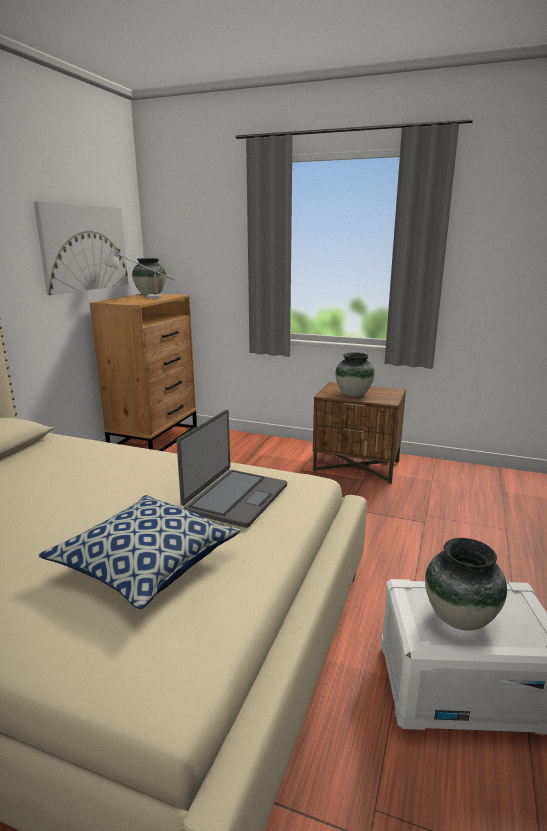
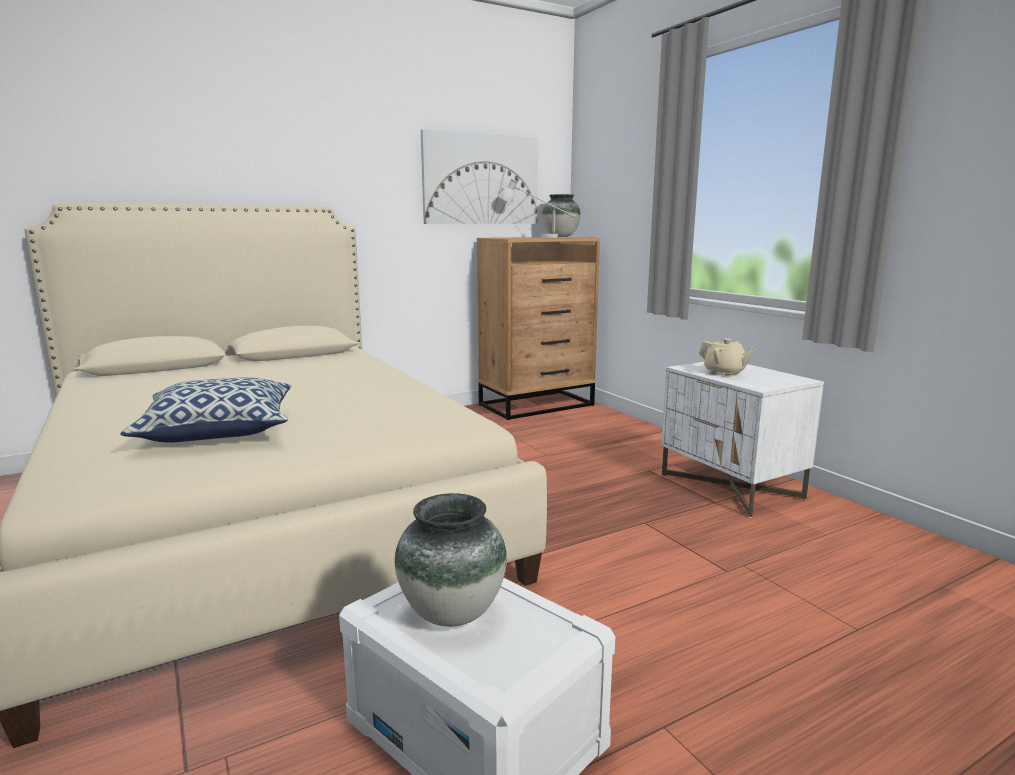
camera: 40 degrees right, 5 degrees down
laptop [177,410,287,528] -> none
brown nightstand [313,382,406,484] -> white nightstand [661,362,824,518]
vase [335,353,375,397] -> beige teapot [699,338,756,377]

